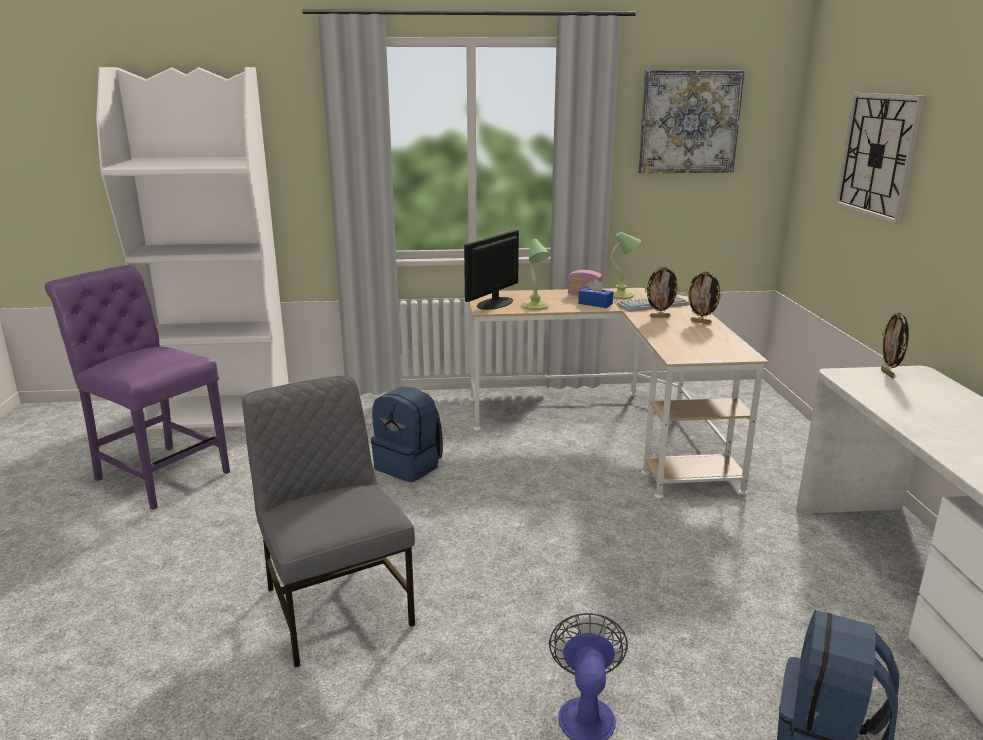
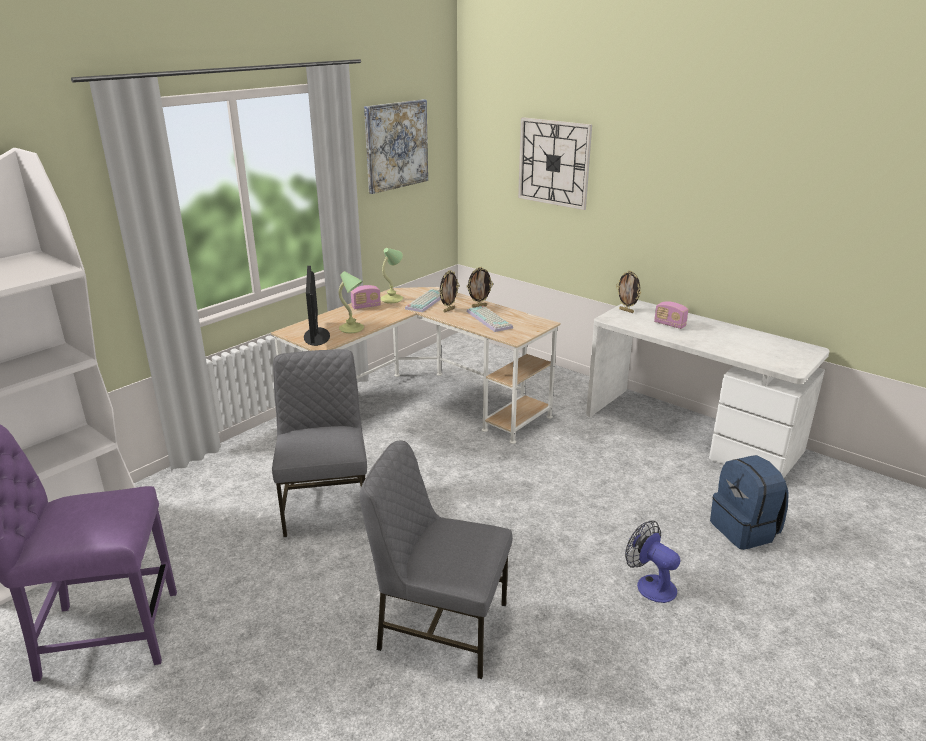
camera: 45 degrees left, 5 degrees up
blue backpack [371,387,443,482] -> grey chair [272,349,367,537]
blue tissue box [578,279,613,308] -> none
none -> keyboard [467,306,513,332]
none -> radio [654,301,689,329]

